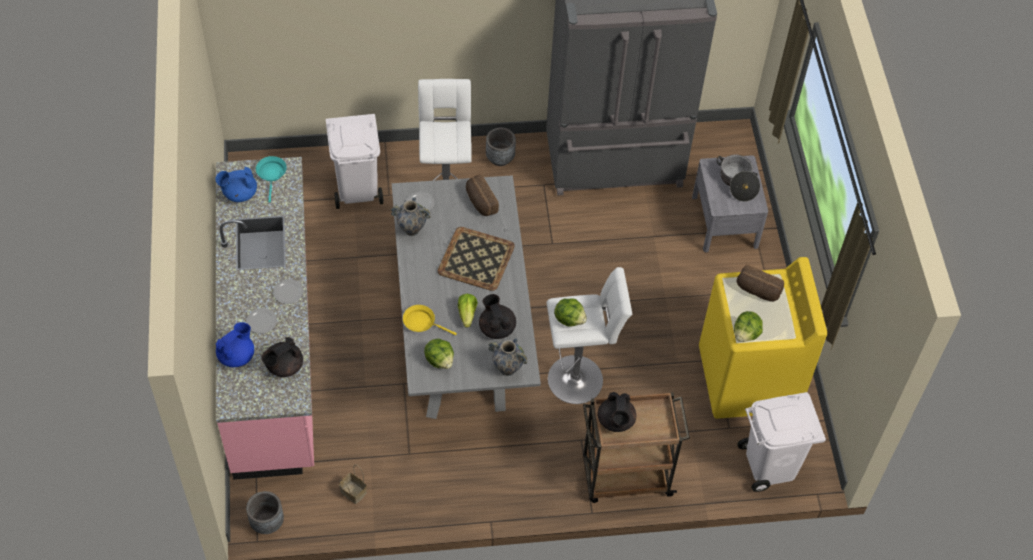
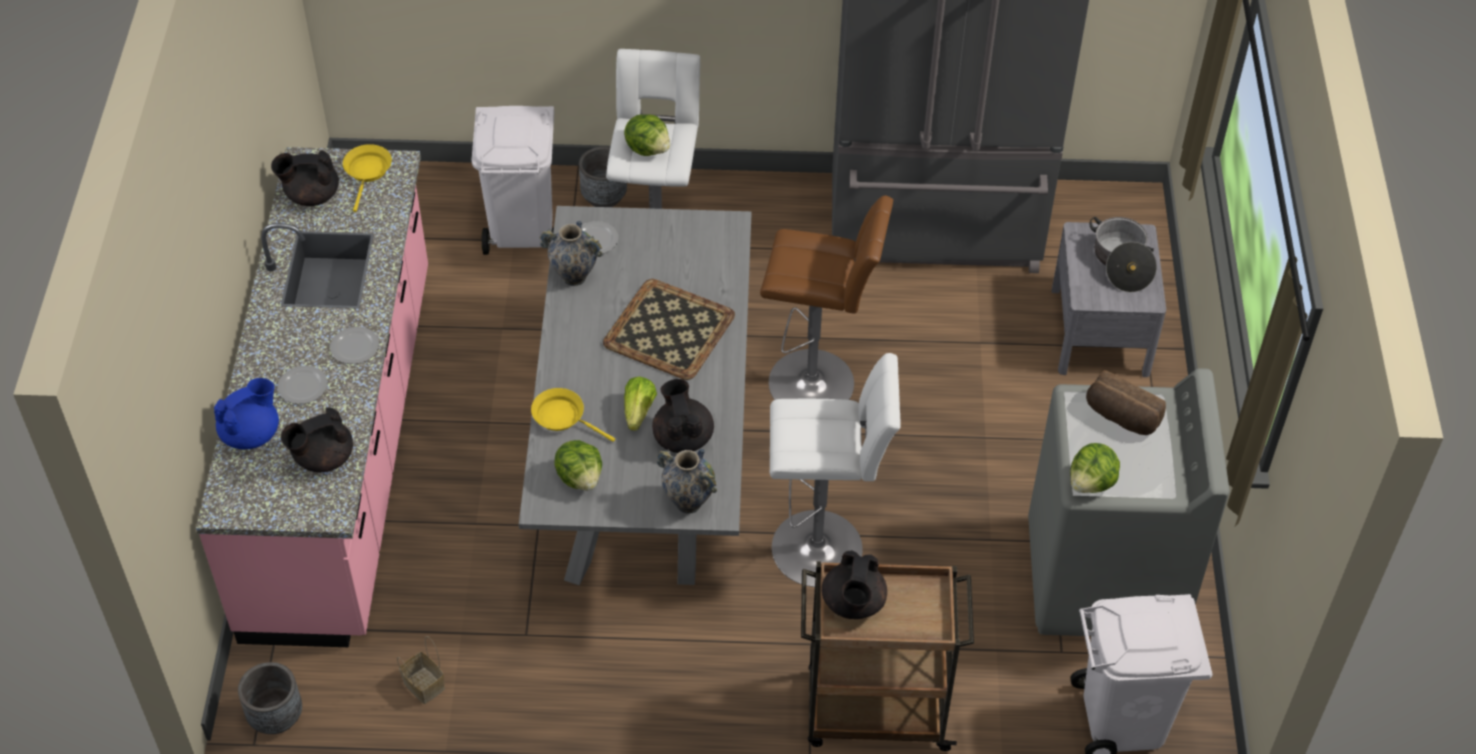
camera: 10 degrees right, 5 degrees down
blue teapot [215,167,257,202] -> black teapot [271,150,339,206]
turquoise frying pan [256,156,287,203] -> yellow frying pan [343,144,392,212]
bread [466,174,499,216] -> none
grey planter [486,128,516,166] -> grey planter moved to [579,147,627,207]
lettuce [554,298,587,327] -> lettuce moved to [624,114,670,156]
yellow washing machine [699,257,827,419] -> grey washing machine [1028,368,1230,636]
none -> brown stool [760,195,893,400]

